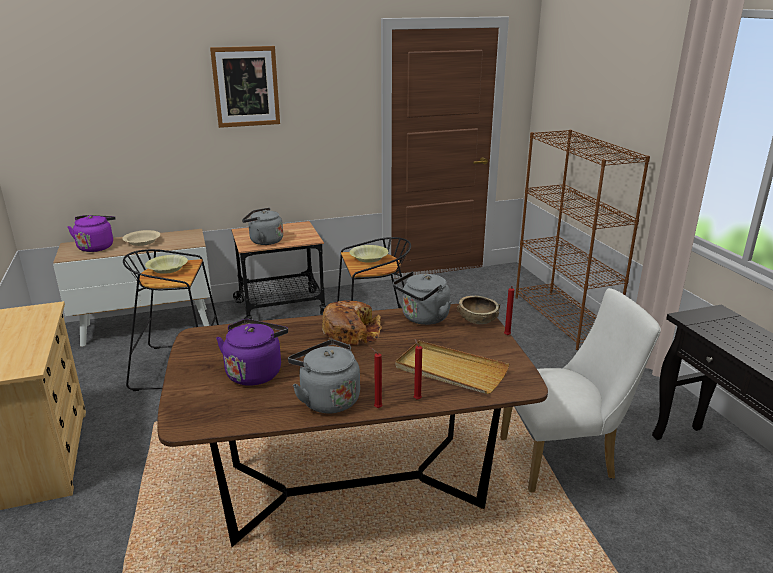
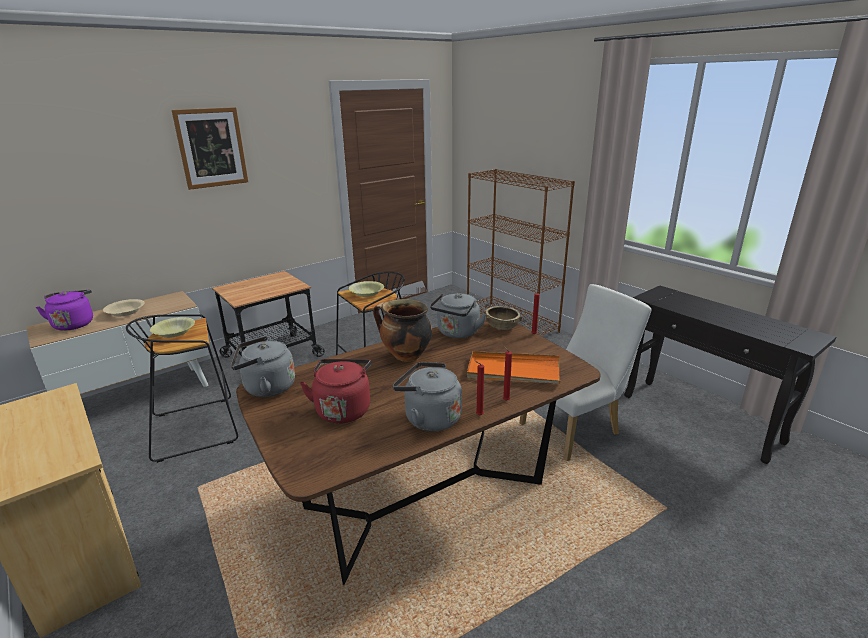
camera: 20 degrees left, 0 degrees up
purple kettle [216,319,288,385] -> red kettle [300,359,371,424]
grey kettle [242,208,283,245] -> grey kettle moved to [231,336,295,397]
bread [322,301,382,346] -> cooking pot [373,299,432,361]
beige tray [395,341,509,394] -> orange tray [467,351,561,383]

